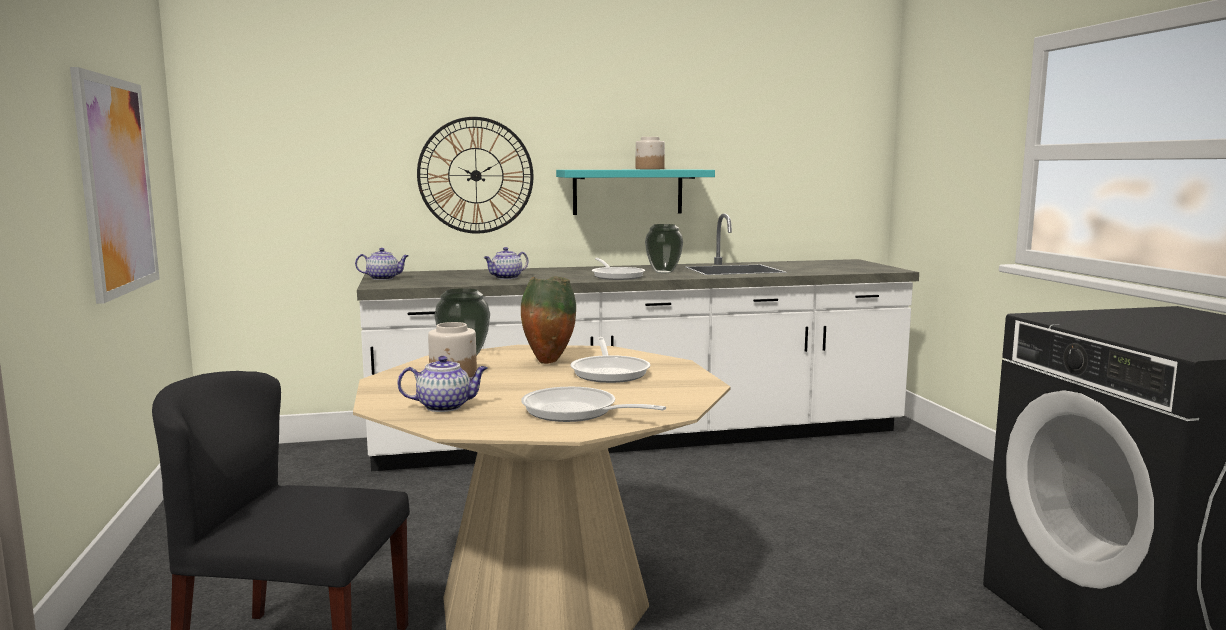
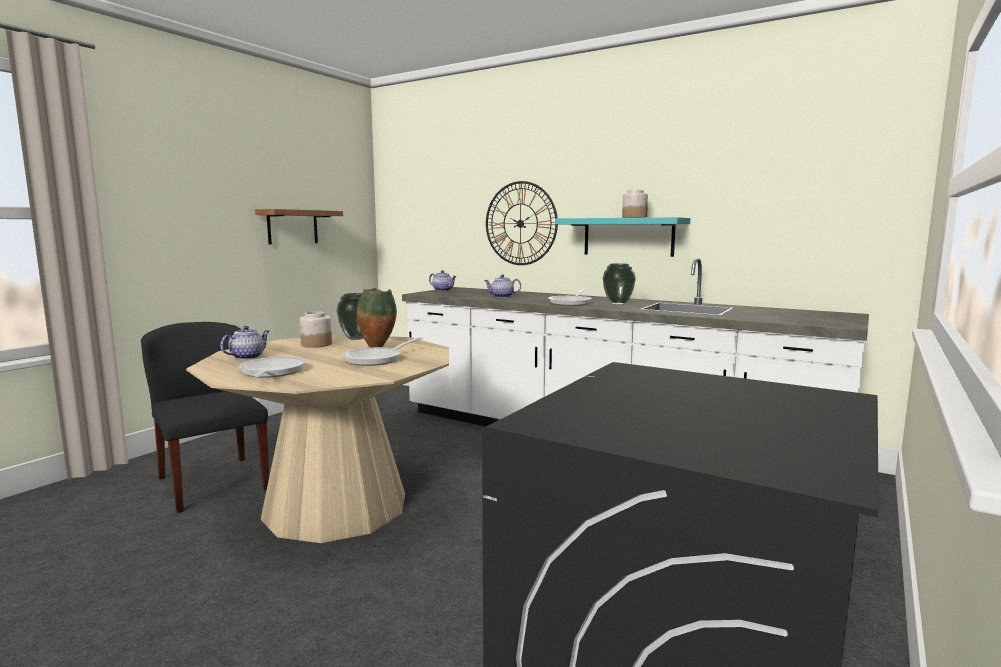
camera: 45 degrees right, 0 degrees up
picture [70,67,160,304] -> shelf [255,209,343,245]
teapot [397,356,488,412] -> teapot turned 90 degrees counterclockwise [220,326,269,360]

